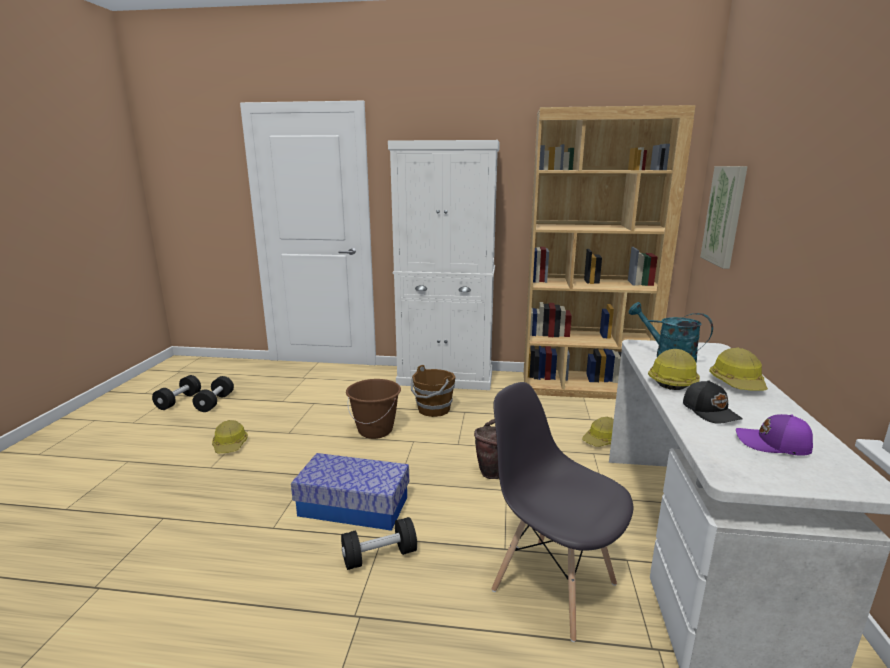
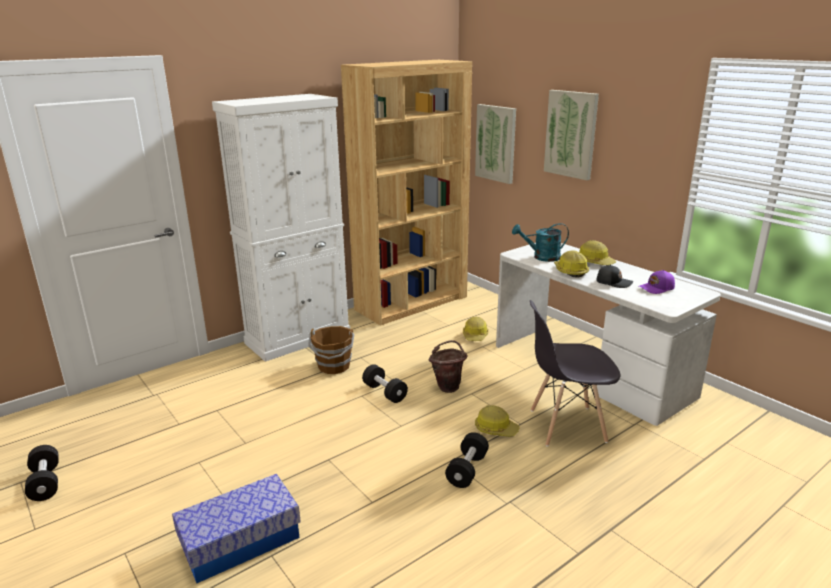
camera: 45 degrees left, 5 degrees up
black dumbbell [193,376,234,412] -> black dumbbell moved to [362,364,408,403]
hard hat [212,420,248,453] -> hard hat moved to [475,405,520,437]
storage box [291,453,409,531] -> storage box moved to [172,474,301,583]
brown bucket [346,379,401,439] -> none
none -> picture [544,90,599,180]

